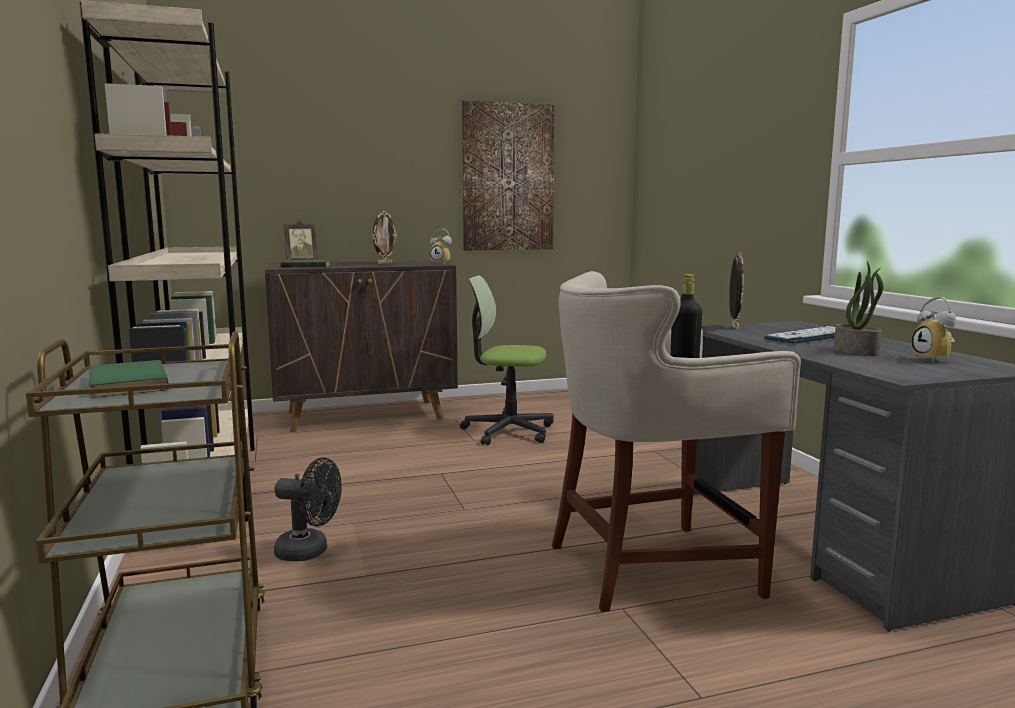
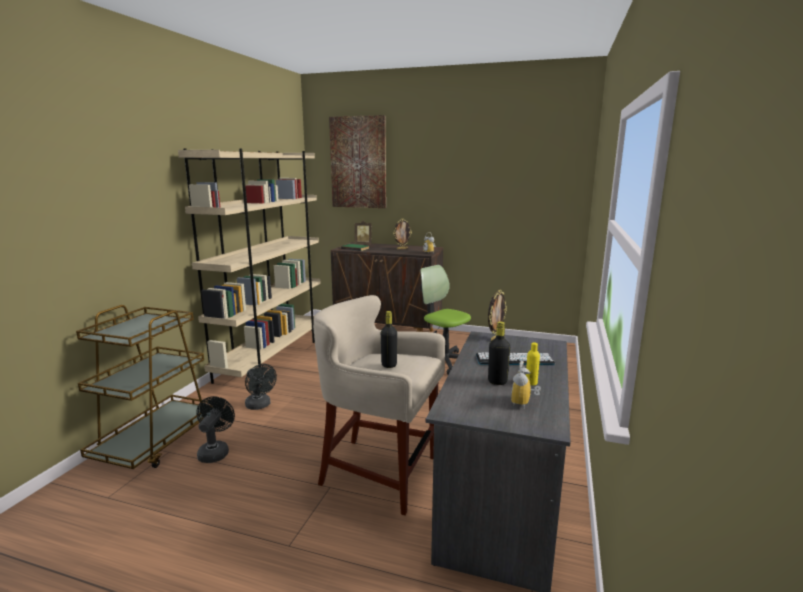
camera: 35 degrees right, 5 degrees up
green book [88,360,169,398] -> none
picture [462,100,555,250] -> picture moved to [329,115,386,208]
potted plant [834,261,884,356] -> black bottle [488,321,510,385]
none -> black fan [196,396,235,463]
none -> yellow bottle [526,342,540,385]

